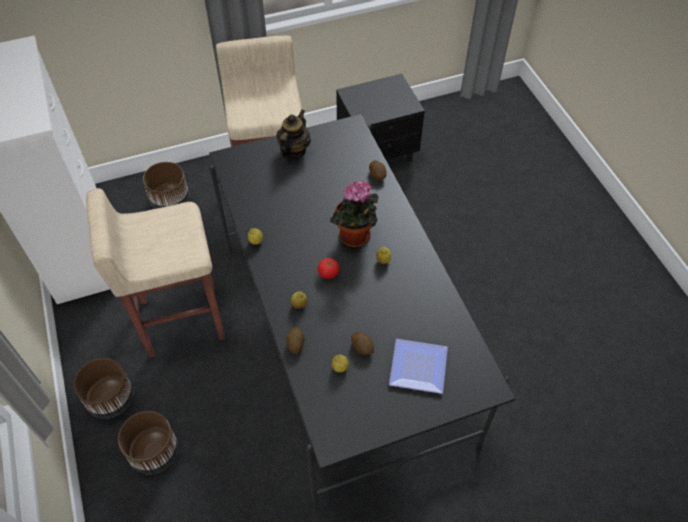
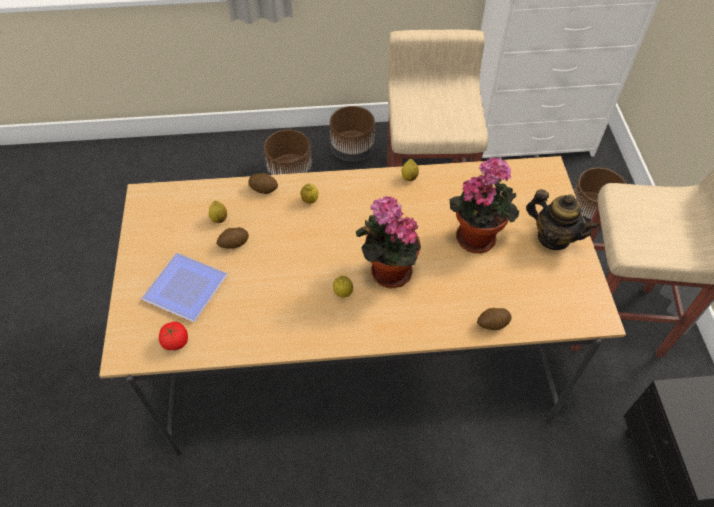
camera: 105 degrees right, 0 degrees up
black dining table [209,114,516,507] -> beige dining table [99,154,626,456]
tomato [318,258,339,279] -> tomato moved to [159,322,188,350]
none -> potted plant [449,157,519,253]

